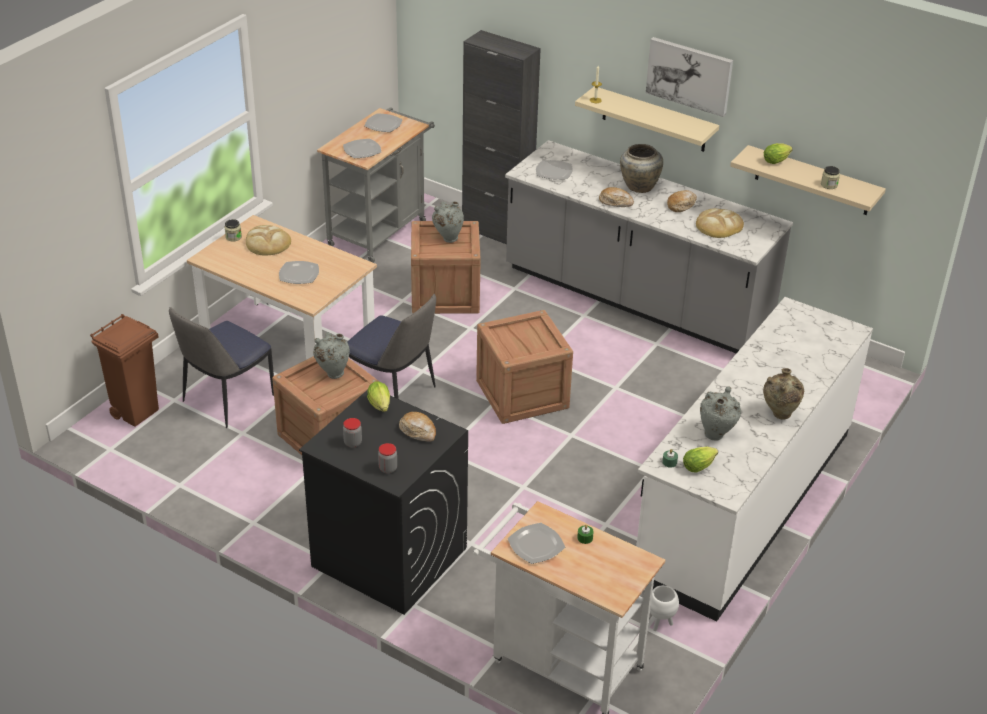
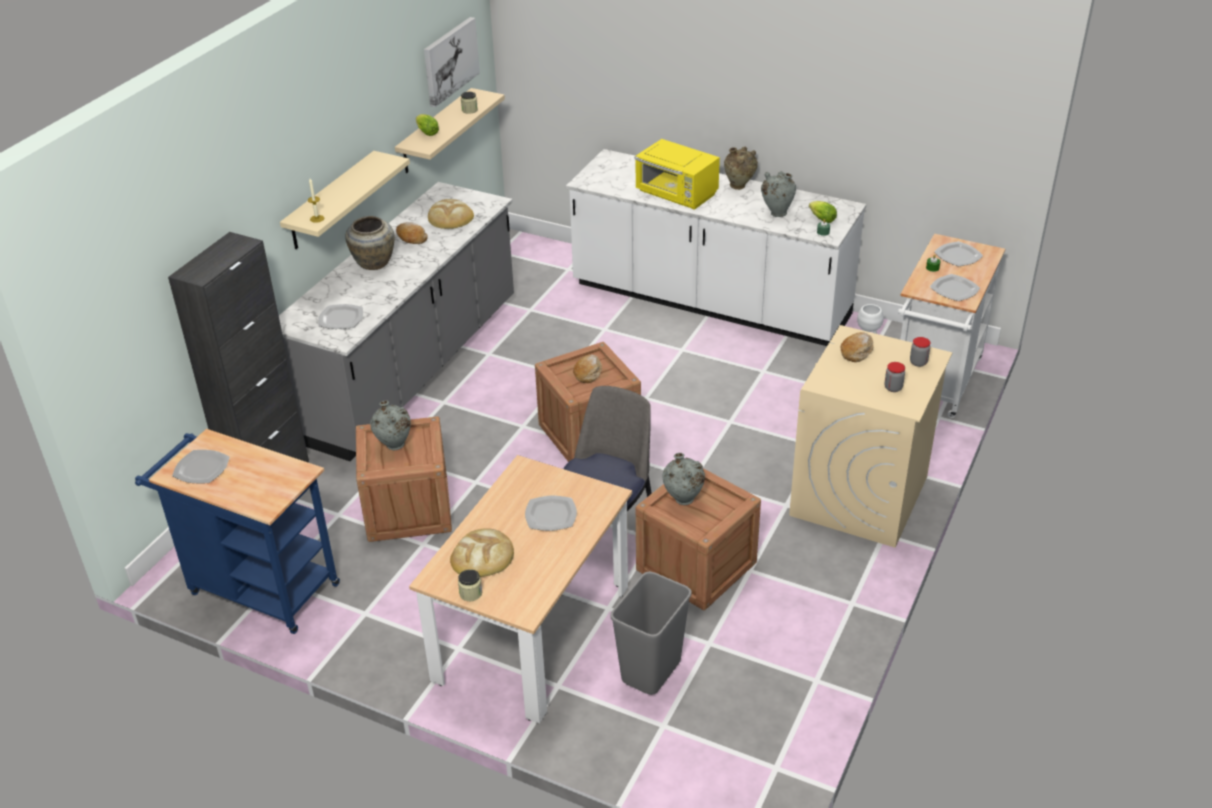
camera: 95 degrees left, 0 degrees up
brown trash can [90,314,159,427] -> none
chair [169,307,274,428] -> grey trash can [610,572,692,695]
black washing machine [299,391,468,615] -> beige washing machine [789,325,953,548]
grey cart [317,107,435,262] -> blue cart [135,429,340,634]
plate [343,139,381,158] -> plate moved to [934,241,983,267]
lettuce [367,381,390,412] -> none
bread [599,187,634,207] -> bread moved to [573,354,602,383]
picture [646,37,733,117] -> picture moved to [424,17,480,107]
none -> yellow microwave [635,139,720,209]

